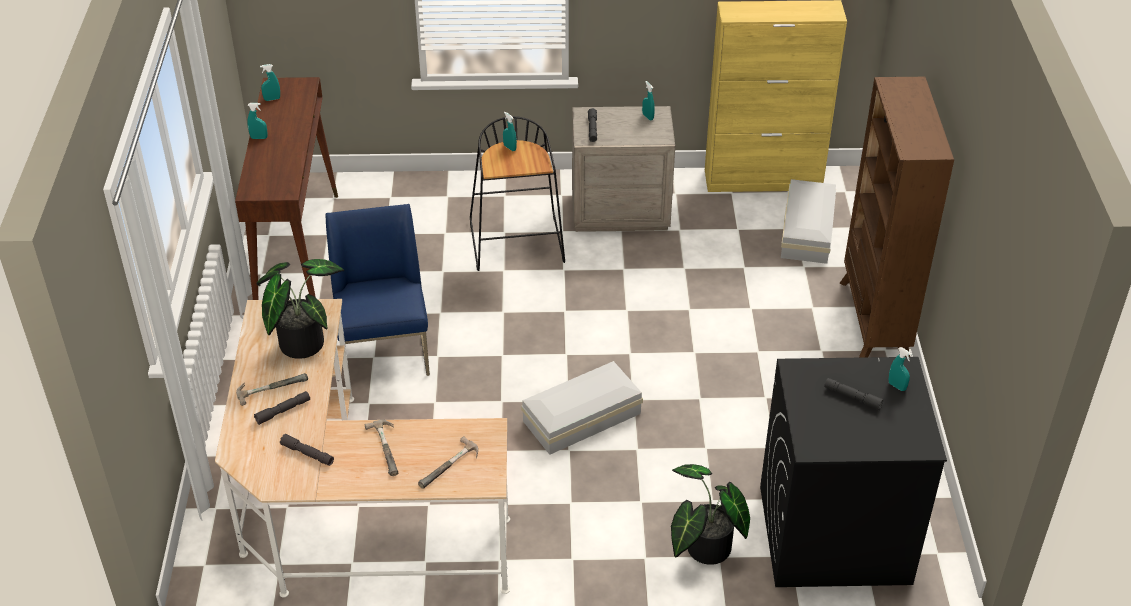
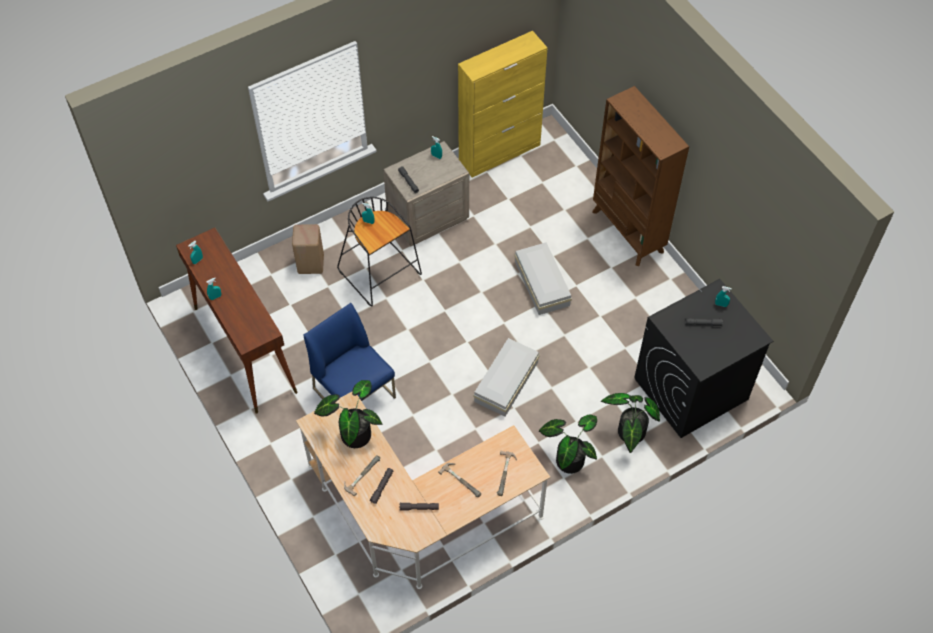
camera: 30 degrees left, 15 degrees up
white storage box [781,179,836,264] -> white storage box moved to [514,242,572,315]
none -> beige stool [292,224,324,274]
none -> potted plant [539,414,597,474]

